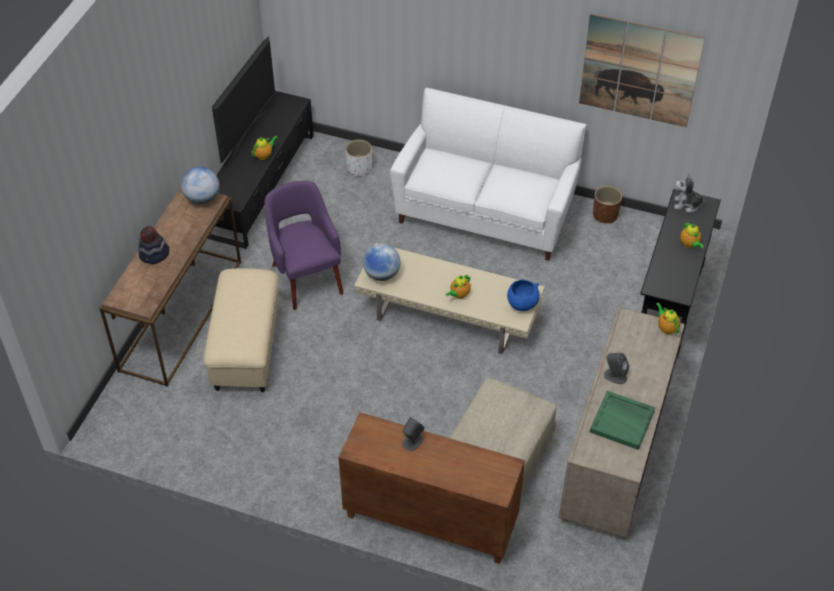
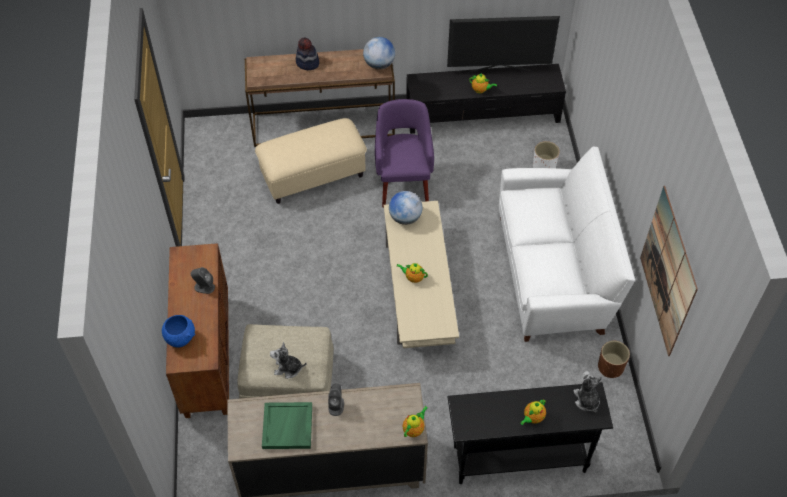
camera: 65 degrees right, 5 degrees up
purple armchair [264,181,343,310] -> purple armchair turned 45 degrees counterclockwise [375,99,434,208]
blue bowl [507,279,540,311] -> blue bowl moved to [162,315,195,347]
none -> plush toy [270,342,307,379]

